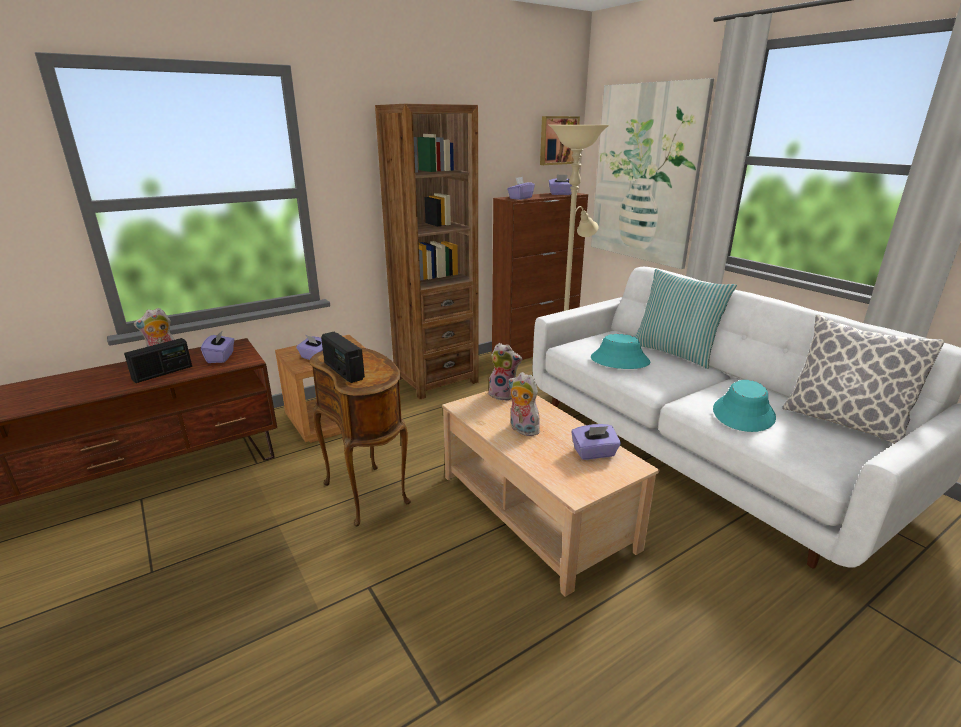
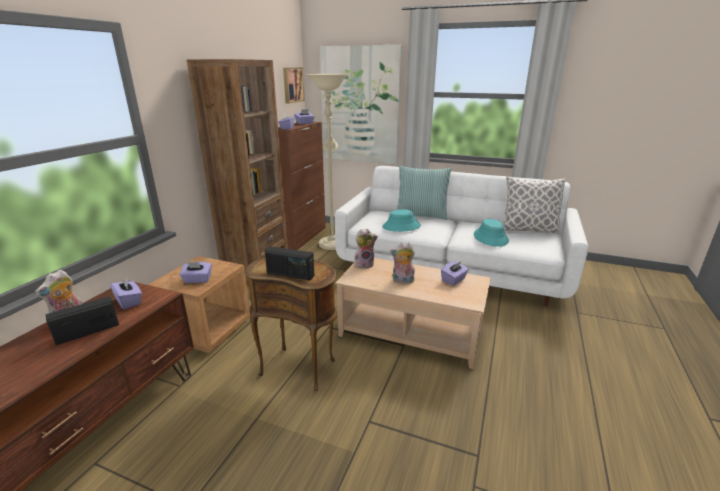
camera: 35 degrees left, 0 degrees up
radio [124,338,192,383] -> radio turned 135 degrees counterclockwise [46,296,119,345]

